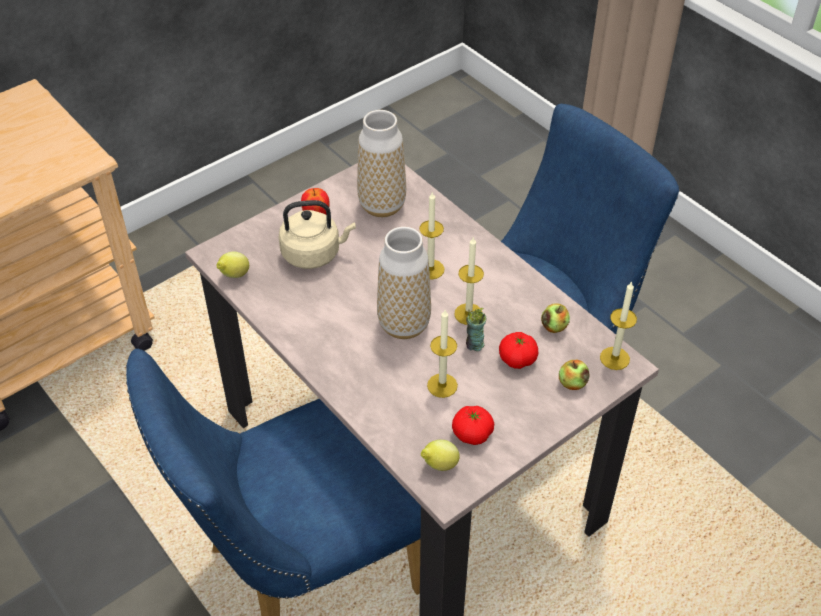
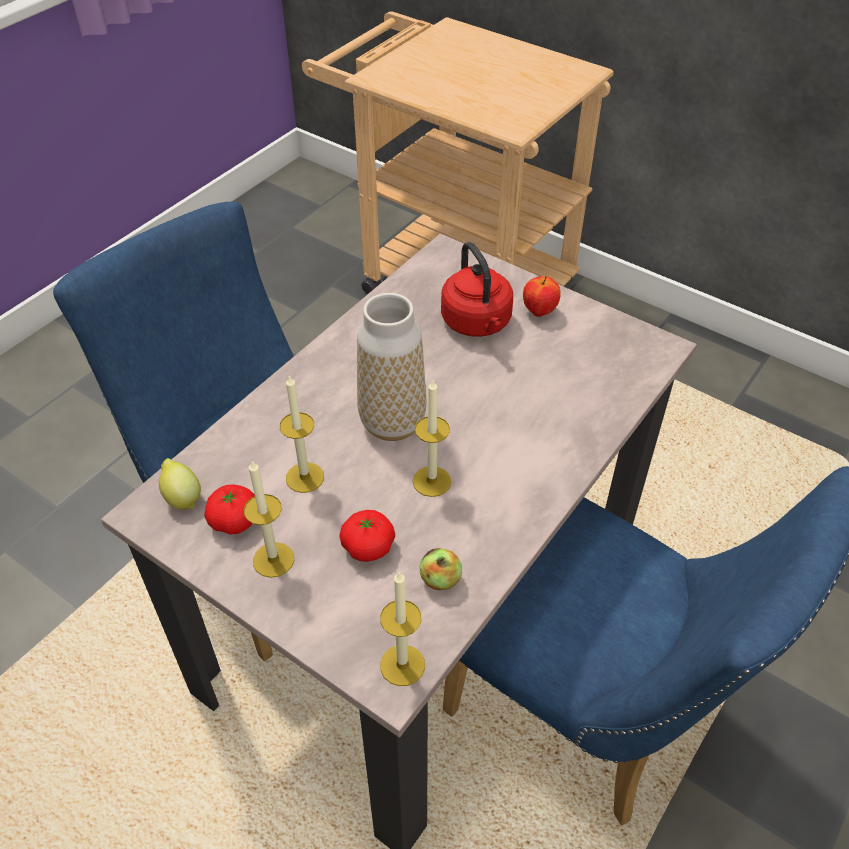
camera: 75 degrees right, 0 degrees up
lemon [216,252,249,278] -> none
beige kettle [279,200,356,269] -> red kettle [441,242,513,337]
vase [357,110,406,217] -> none
candle [419,191,445,279] -> candle moved to [244,461,294,578]
cup [466,308,486,351] -> none
apple [559,360,590,390] -> none

